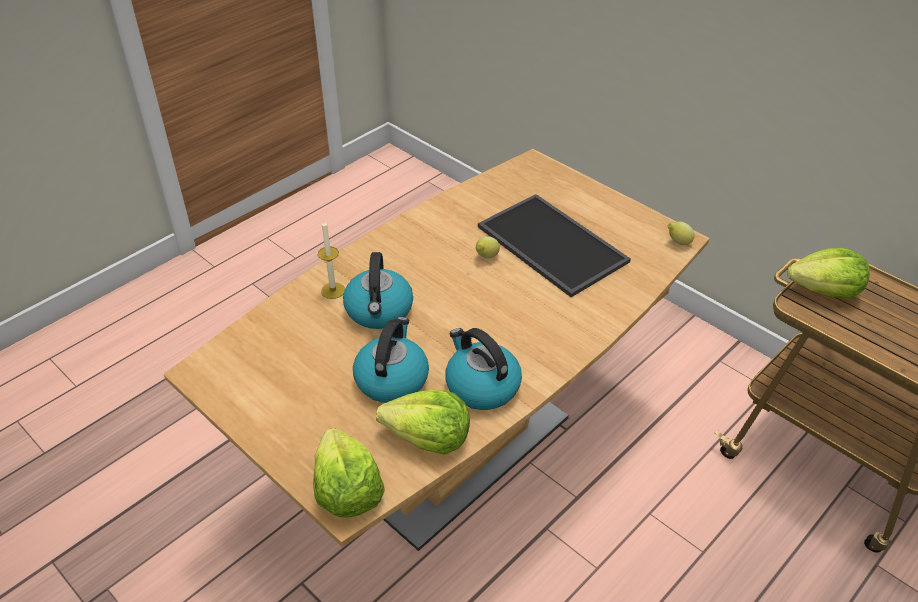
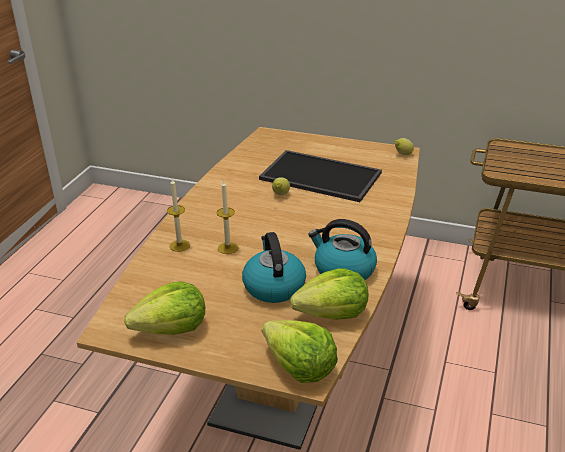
camera: 25 degrees left, 10 degrees down
kettle [343,252,413,329] -> candle [217,180,239,254]
lettuce [787,248,870,299] -> lettuce moved to [124,281,205,335]

